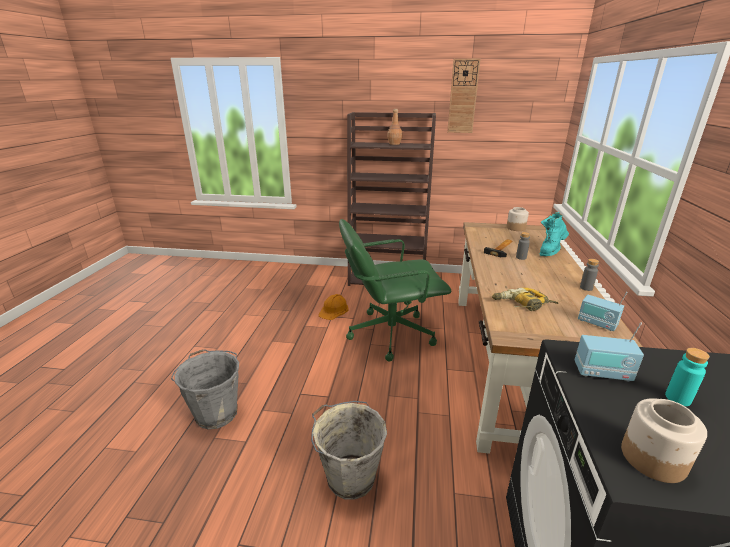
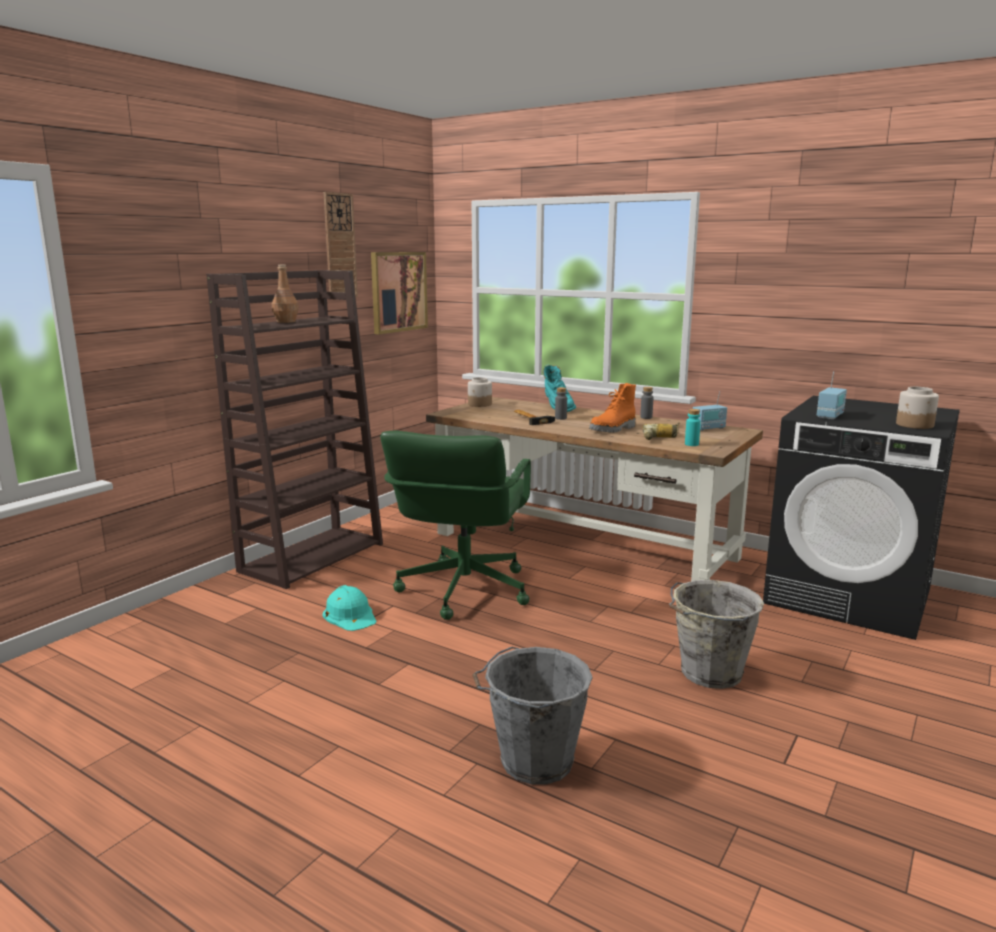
camera: 65 degrees left, 10 degrees down
orange hard hat [318,294,349,320] -> turquoise hard hat [323,585,376,631]
turquoise bottle [665,348,710,406] -> turquoise bottle moved to [685,409,701,446]
none -> picture [371,252,428,334]
none -> orange boot [589,383,636,433]

